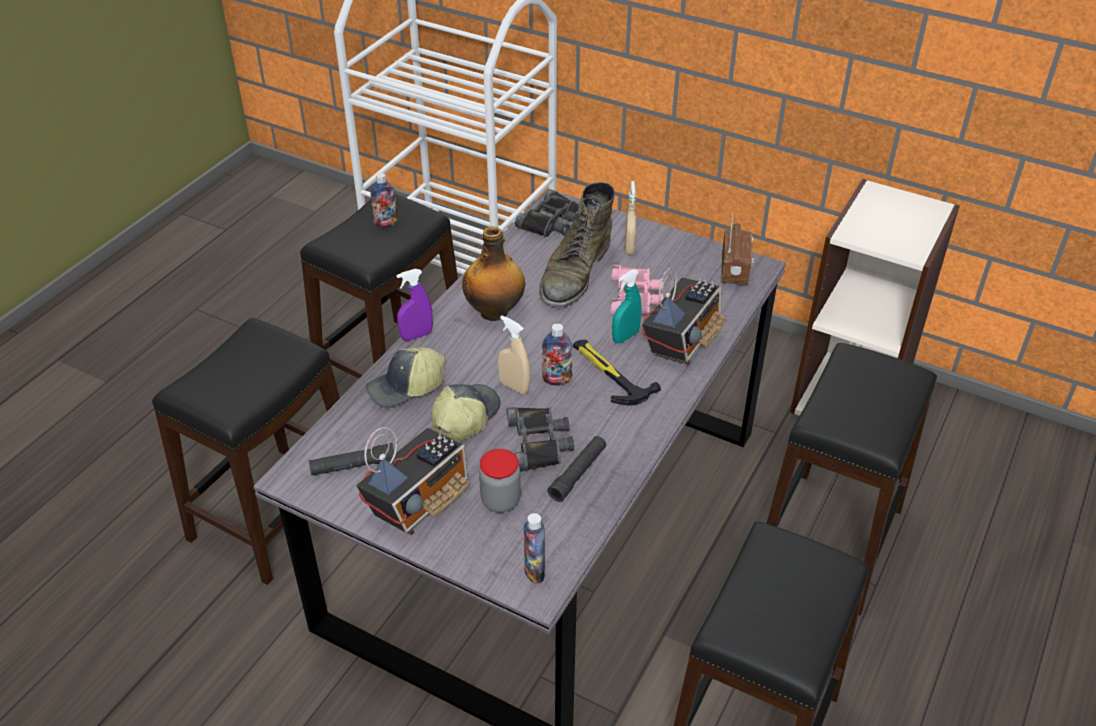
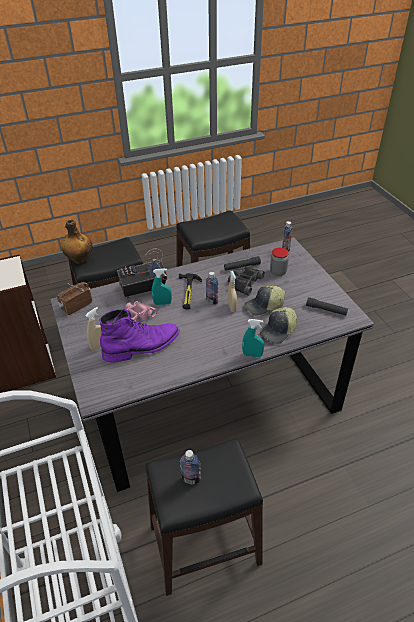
camera: 140 degrees left, 0 degrees up
black stool [152,318,340,585] -> none
radio [357,427,469,535] -> none
cap [365,347,445,408] -> cap turned 120 degrees clockwise [260,307,297,344]
purple spray bottle [397,269,433,341] -> turquoise spray bottle [242,319,264,357]
bottle [462,226,525,321] -> bottle moved to [62,219,93,264]
black binoculars [515,189,579,237] -> none
green boot [539,182,615,308] -> purple boot [100,309,180,363]

